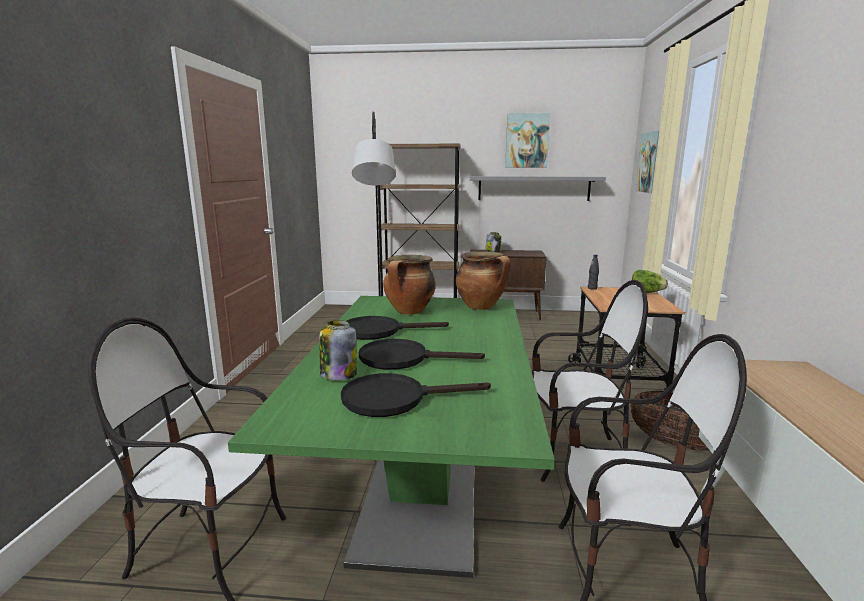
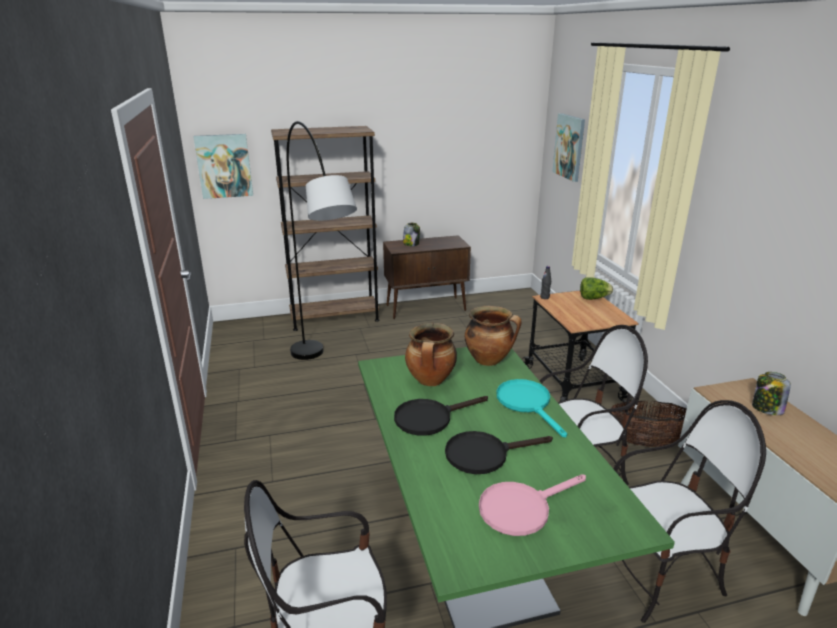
camera: 20 degrees left, 10 degrees up
jar [319,320,357,380] -> jar moved to [752,372,791,415]
black frying pan [341,373,491,417] -> pink frying pan [479,474,586,536]
grey shelf [470,176,606,201] -> none
picture [505,113,550,168] -> picture moved to [193,134,253,199]
none -> turquoise frying pan [496,379,567,438]

